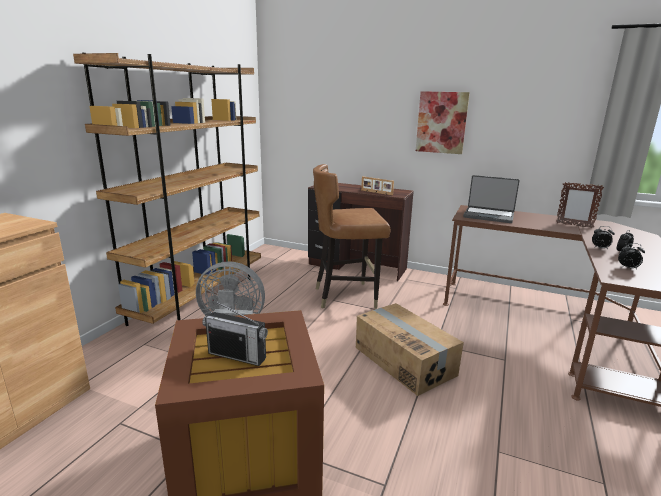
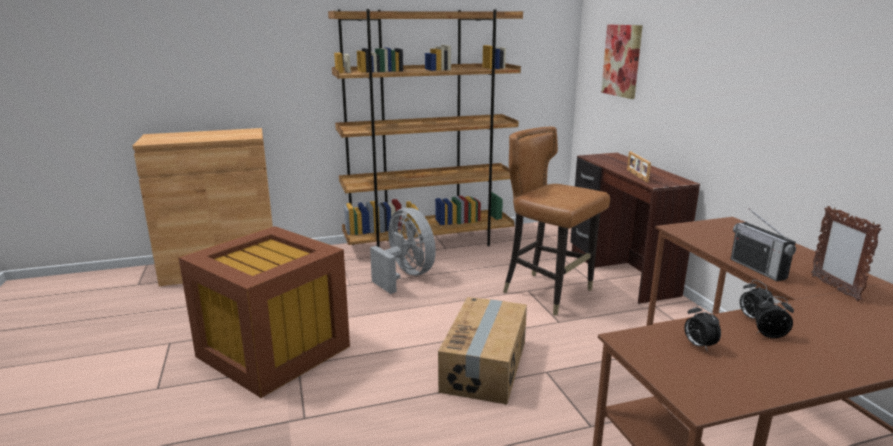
camera: 50 degrees right, 0 degrees up
radio [202,300,268,366] -> radio moved to [731,209,796,281]
picture [416,91,470,154] -> picture moved to [601,25,643,99]
laptop [463,175,520,223] -> none

